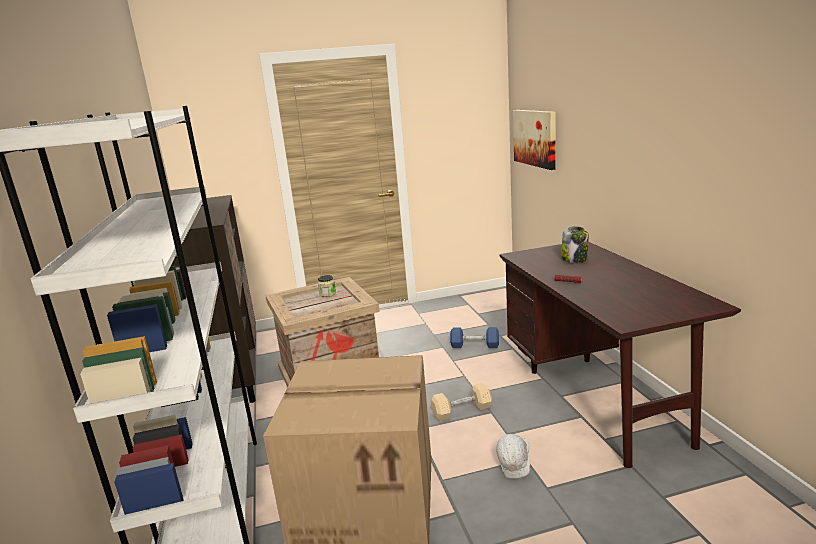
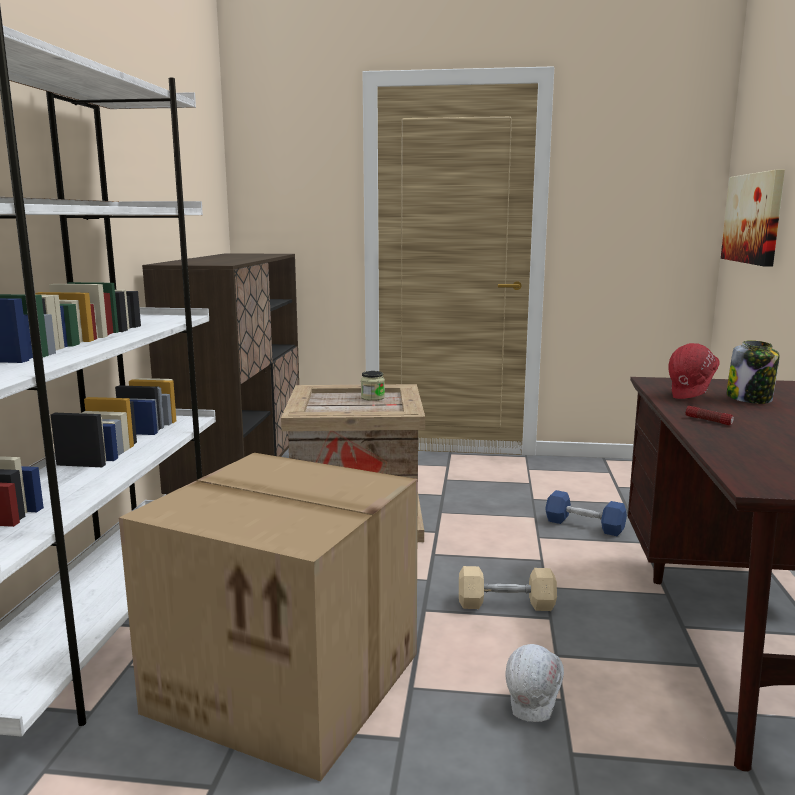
camera: 20 degrees right, 5 degrees down
none -> red hard hat [668,343,720,399]

